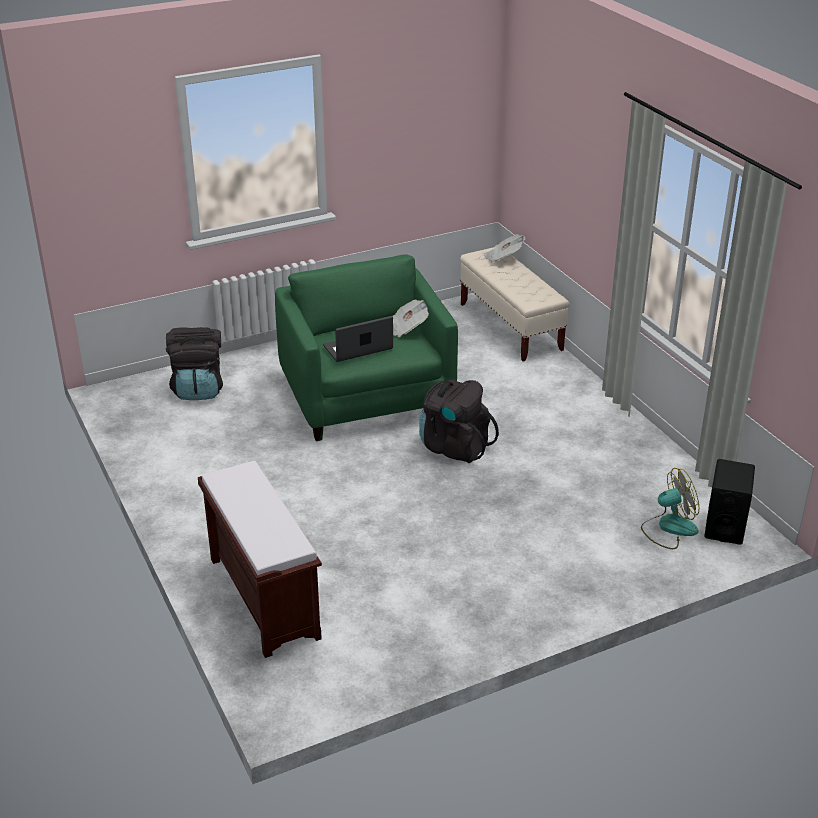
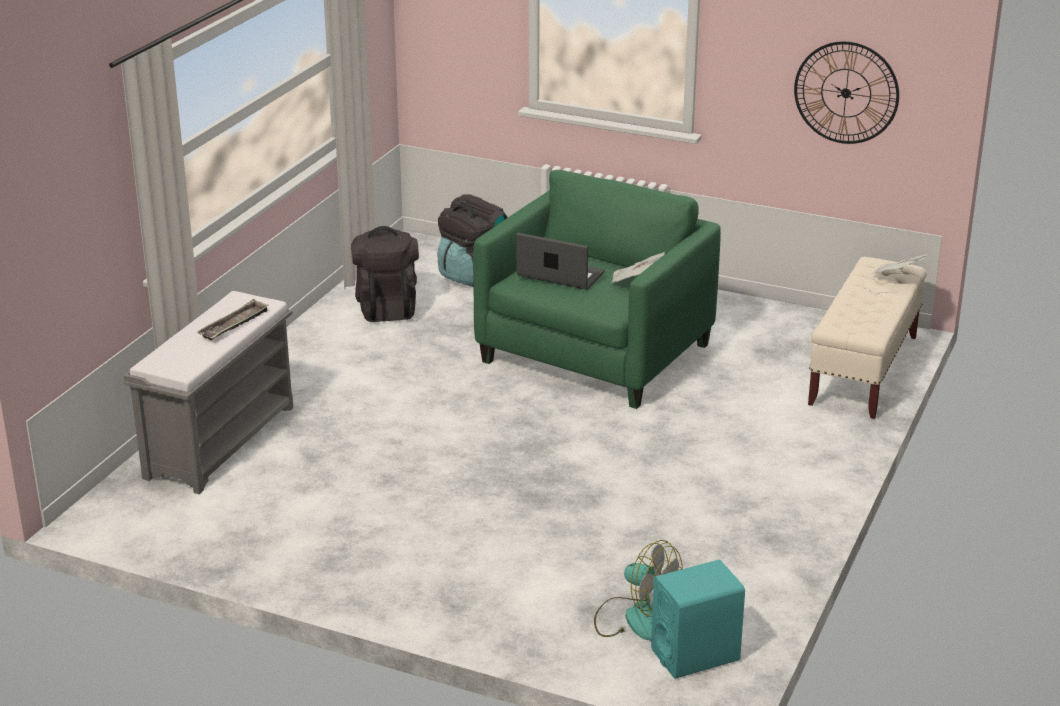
camera: 50 degrees right, 5 degrees down
brown bench [198,461,322,658] -> grey bench [123,291,293,494]
black backpack [419,380,499,463] -> black backpack moved to [351,226,419,322]
black speaker [704,459,755,545] -> turquoise speaker [651,559,745,679]
none -> tray [197,299,269,340]
none -> wall clock [794,41,899,144]

